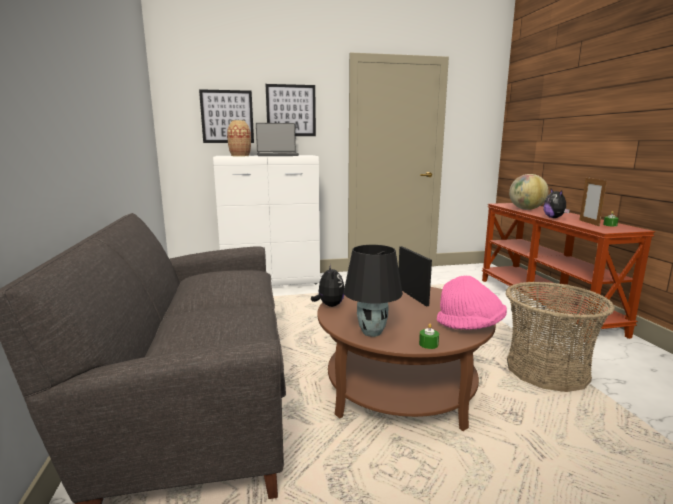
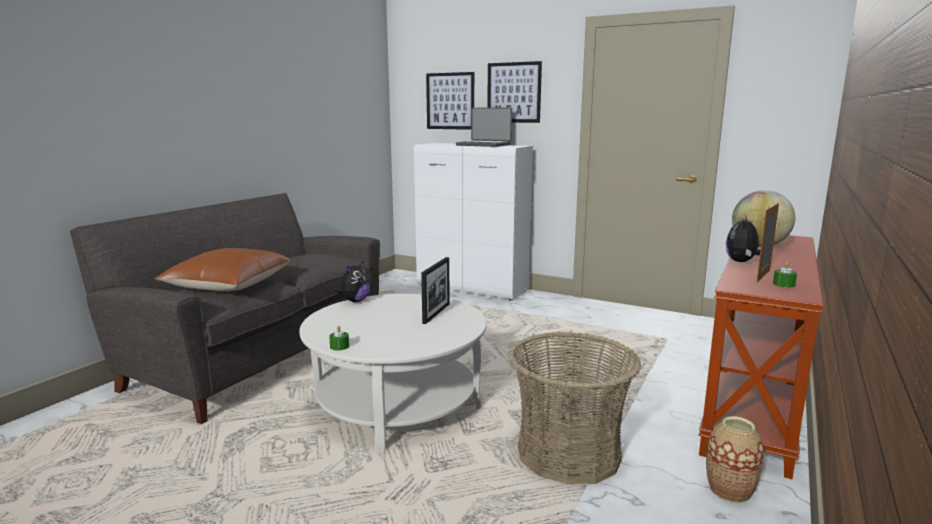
camera: 40 degrees right, 0 degrees up
vase [227,120,251,156] -> vase moved to [706,416,764,503]
brown coffee table [317,287,496,431] -> white coffee table [299,294,486,452]
black table lamp [344,245,403,337] -> none
pink hat [437,275,507,330] -> none
none -> brown pillow [154,248,290,292]

